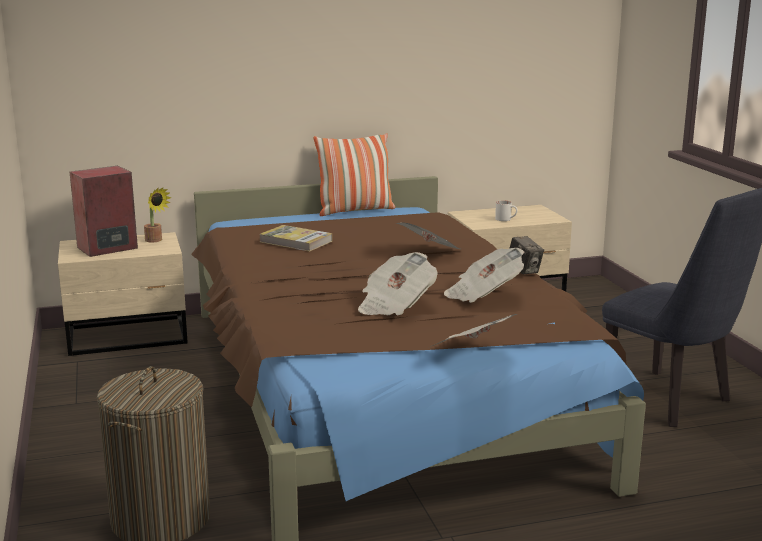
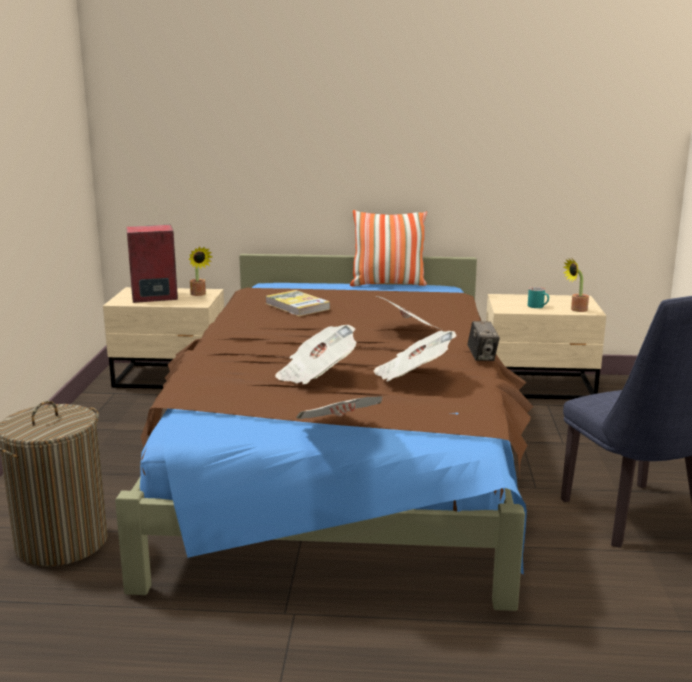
camera: 20 degrees right, 0 degrees up
white mug [495,200,518,221] -> turquoise mug [528,287,549,308]
none -> potted plant [563,259,589,312]

